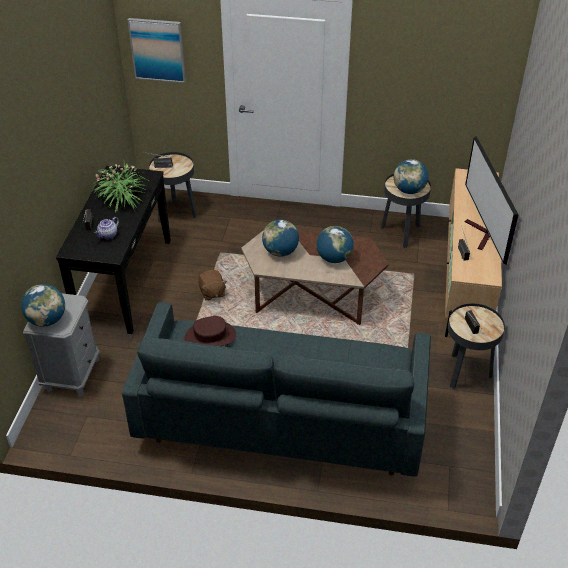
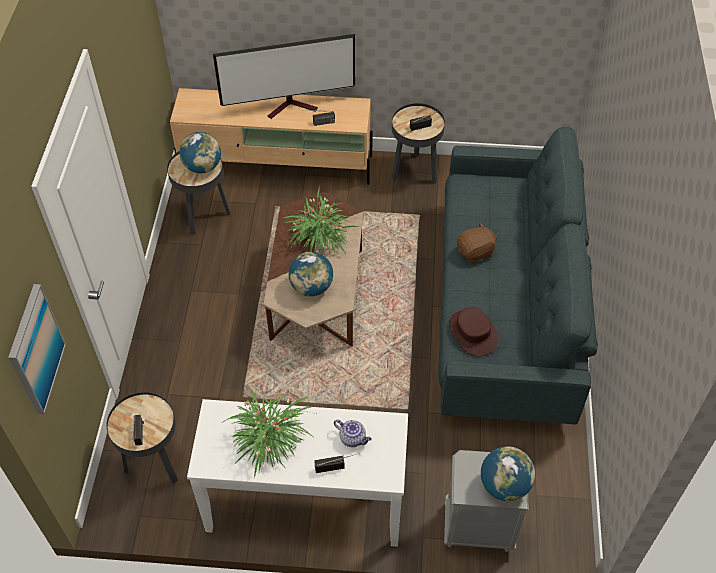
camera: 95 degrees left, 10 degrees up
black console table [56,166,171,334] -> white console table [187,399,408,547]
brown plush toy [198,270,227,300] -> brown plush toy moved to [457,223,497,264]
globe [316,226,354,263] -> potted plant [284,186,358,258]

